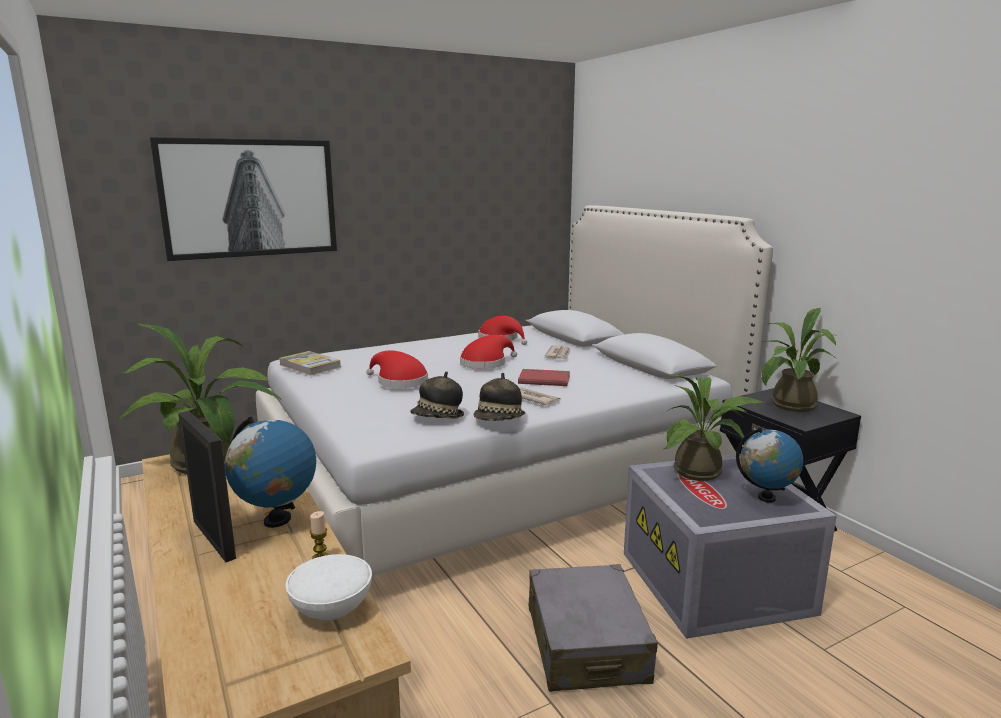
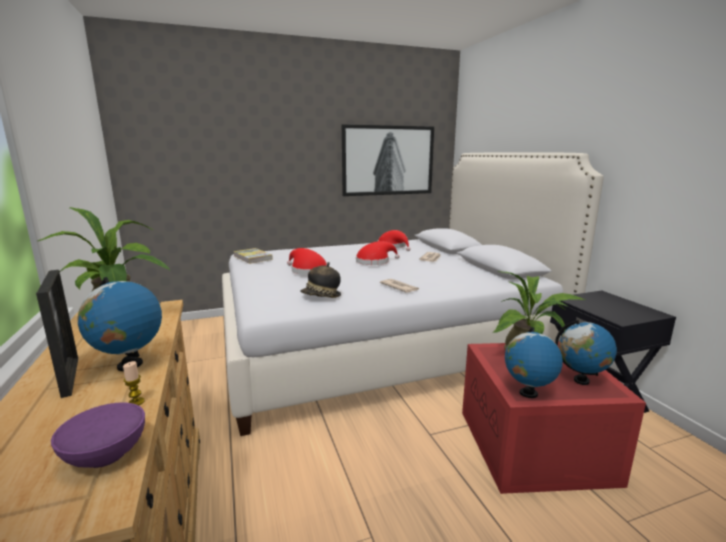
camera: 10 degrees right, 0 degrees up
picture [150,137,337,261] -> picture moved to [342,124,434,196]
white bowl [285,554,372,621] -> purple bowl [51,402,145,468]
hat [474,373,525,421] -> none
red book [518,369,570,386] -> none
grey suitcase [529,564,658,692] -> none
grey storage box [624,454,837,639] -> red storage box [462,342,646,494]
potted plant [762,308,838,412] -> none
none -> globe [505,327,563,398]

